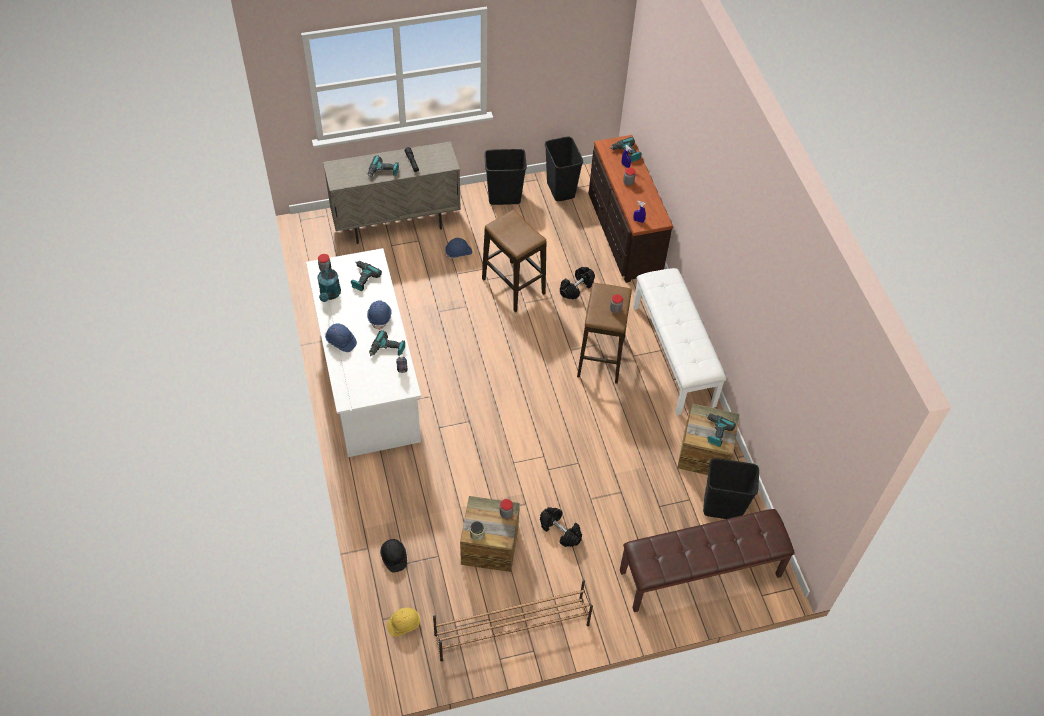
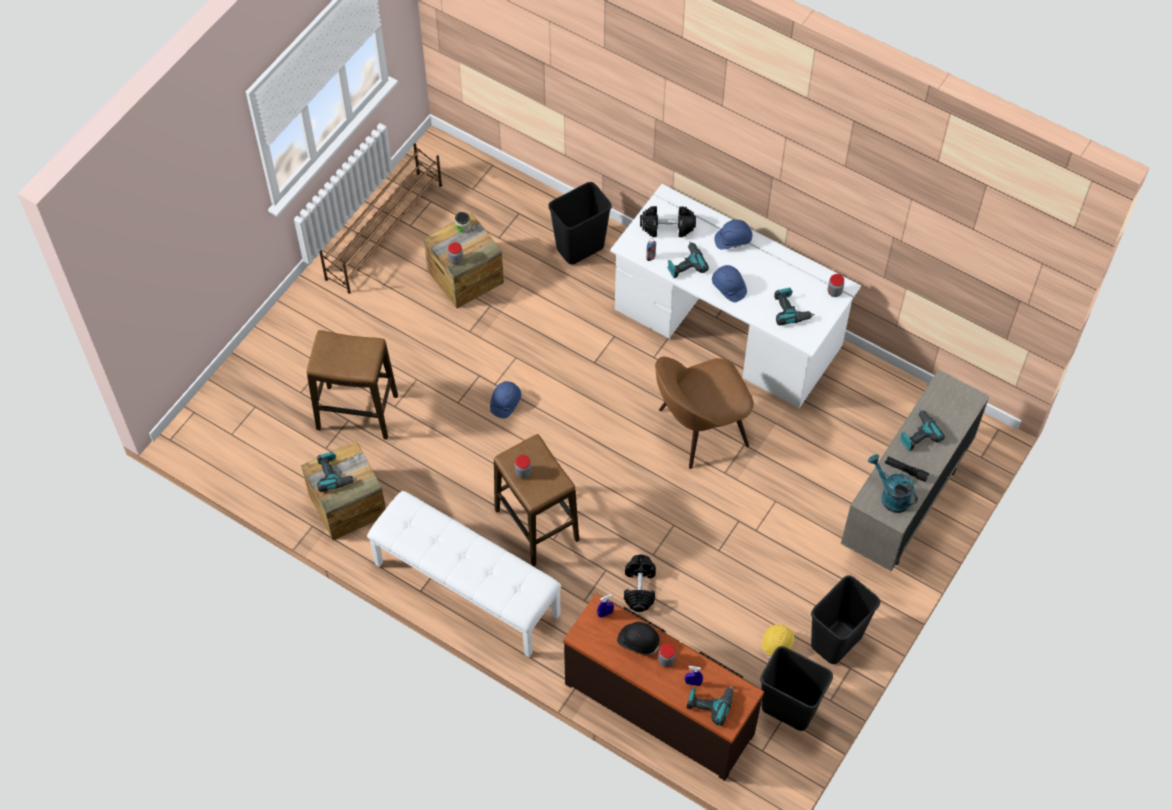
camera: 140 degrees right, 5 degrees up
turquoise watering can [317,263,341,302] -> turquoise watering can moved to [868,454,918,513]
black hard hat [380,539,407,572] -> black hard hat moved to [617,622,659,655]
yellow hard hat [387,607,420,637] -> yellow hard hat moved to [762,624,794,659]
blue hard hat [445,238,472,259] -> blue hard hat moved to [490,381,521,418]
stool [482,210,546,312] -> stool moved to [307,330,398,439]
black dumbbell [540,507,582,547] -> black dumbbell moved to [640,206,696,237]
brown bench [620,509,795,612] -> none
black trash can [703,458,759,519] -> black trash can moved to [548,182,612,265]
none -> brown chair [655,357,754,469]

